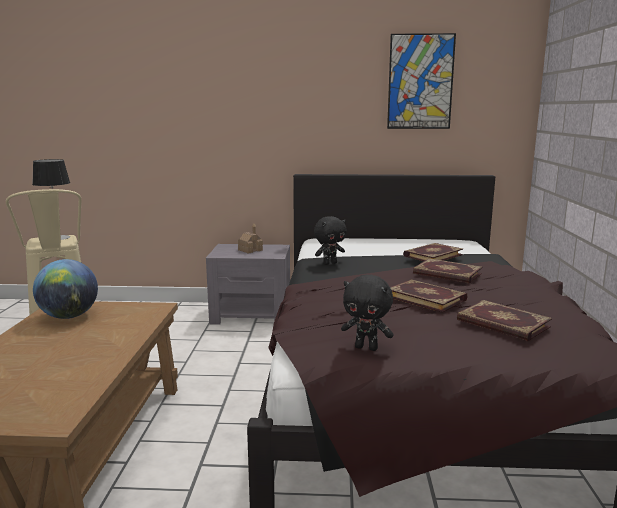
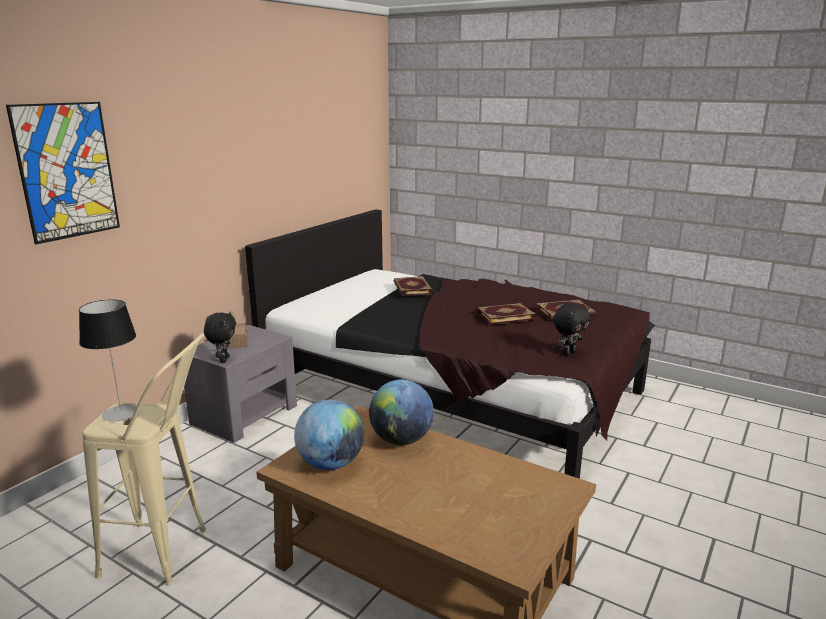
camera: 60 degrees left, 5 degrees up
black plush toy [314,216,347,265] -> black plush toy moved to [204,312,236,363]
picture [387,33,456,129] -> picture moved to [6,102,120,244]
book [413,258,482,284] -> none
none -> globe [369,380,434,445]

